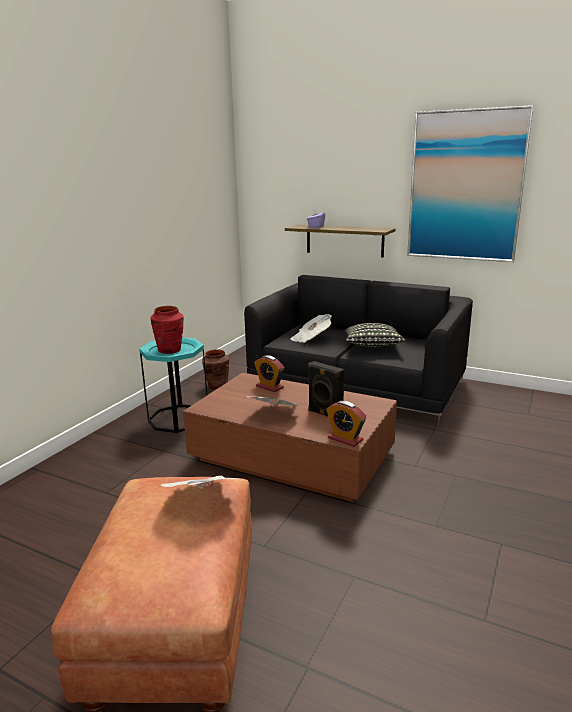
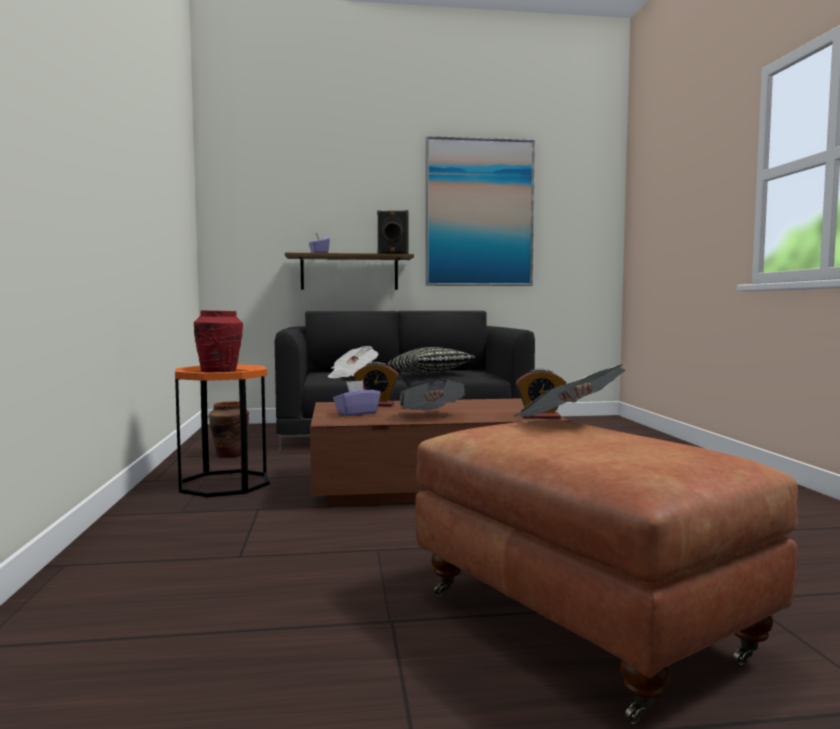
camera: 35 degrees left, 15 degrees down
turquoise side table [139,337,207,433] -> orange side table [175,364,270,497]
black speaker [308,361,344,416] -> black speaker moved to [377,210,409,254]
none -> purple tissue box [333,380,381,416]

